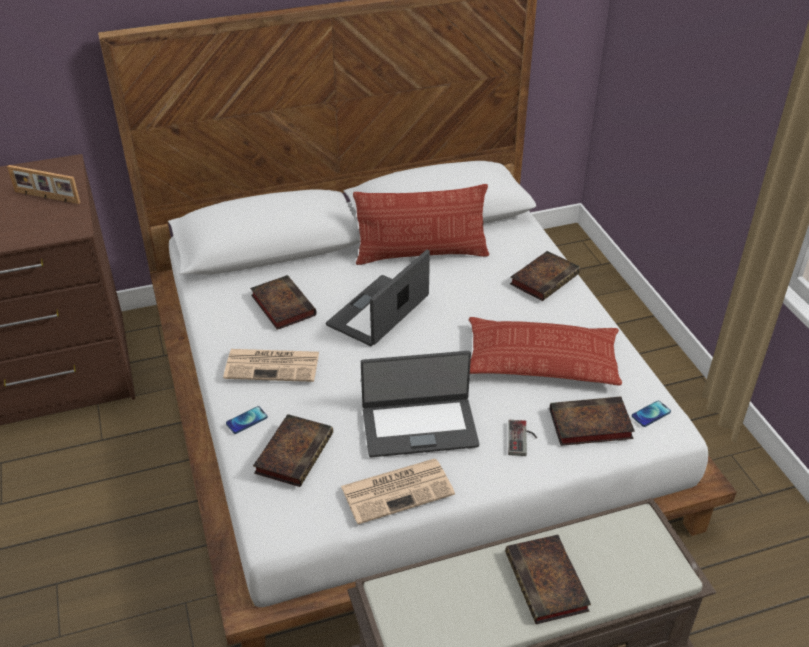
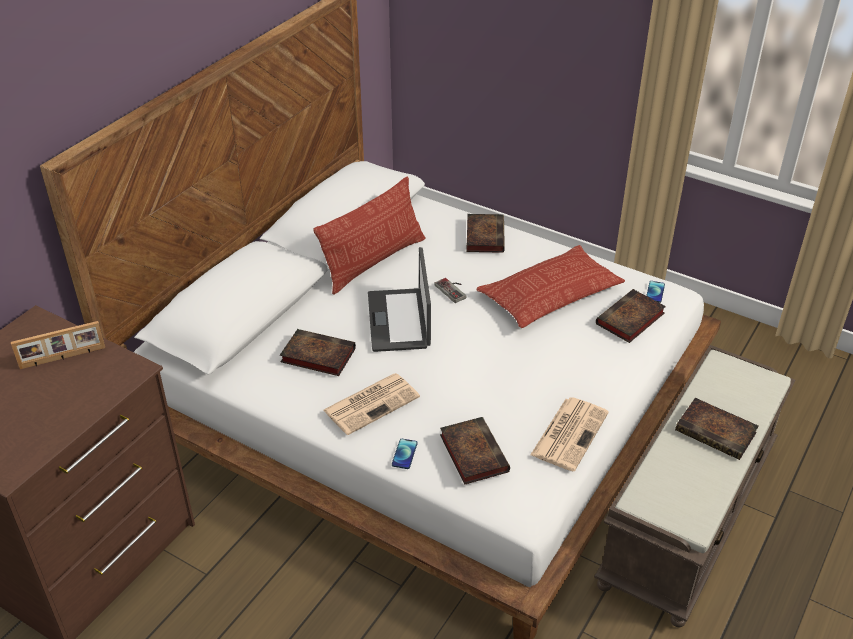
camera: 40 degrees left, 0 degrees up
laptop [361,351,479,457] -> none
game controller [508,420,537,456] -> game controller moved to [435,278,466,303]

